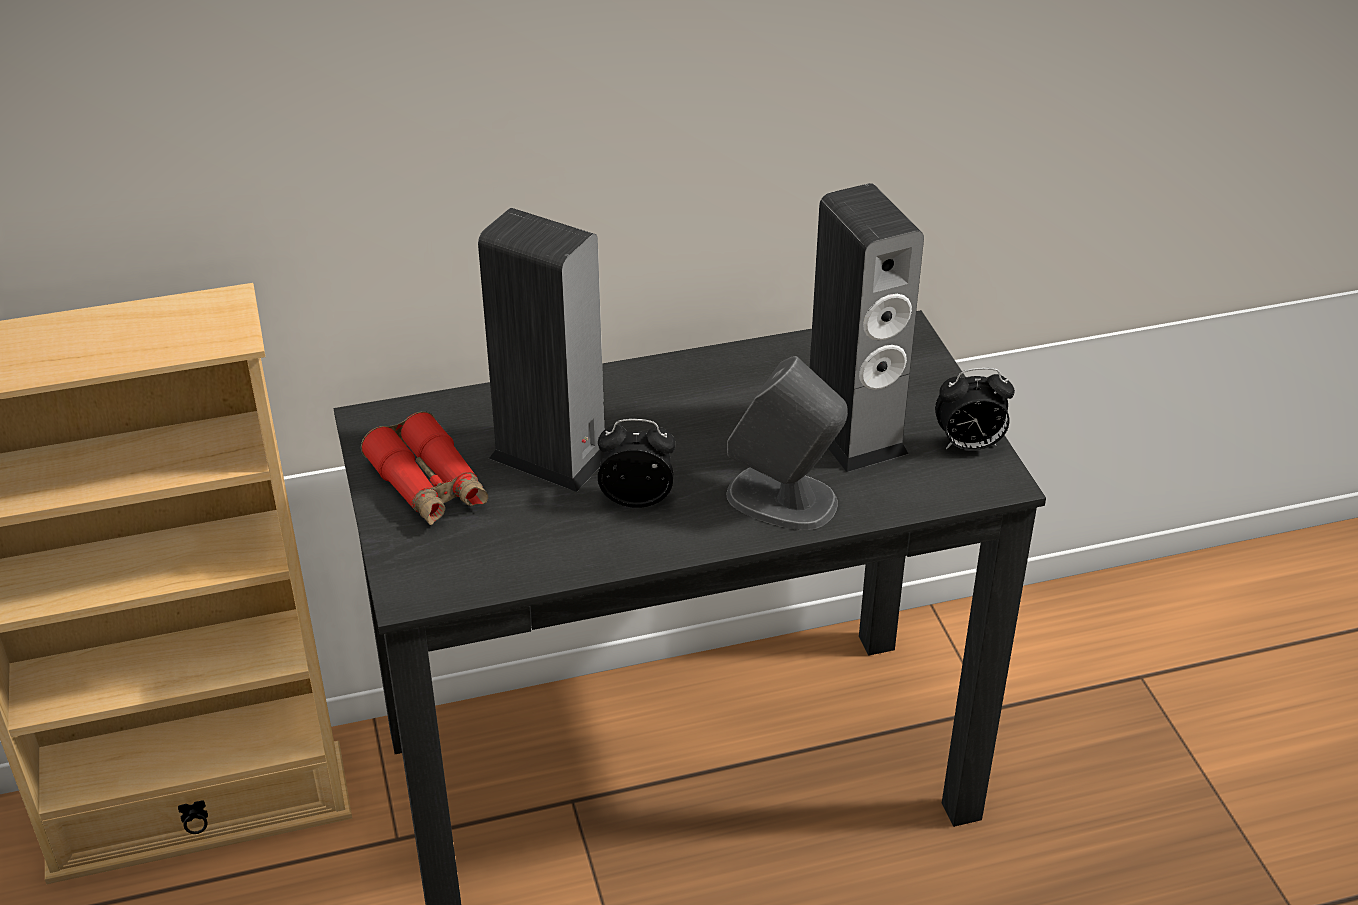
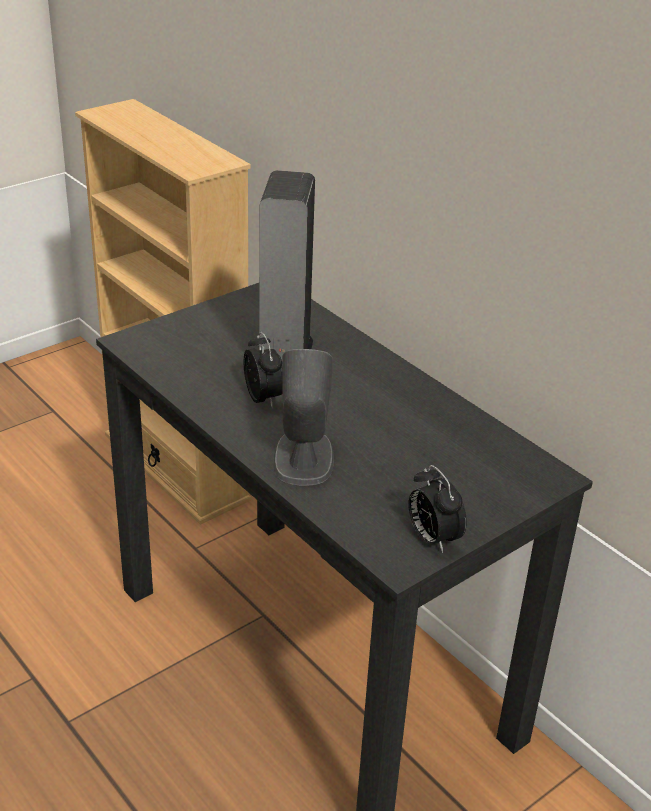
camera: 65 degrees right, 5 degrees down
red binoculars [361,411,488,525] -> none
speaker [810,183,924,472] -> none

